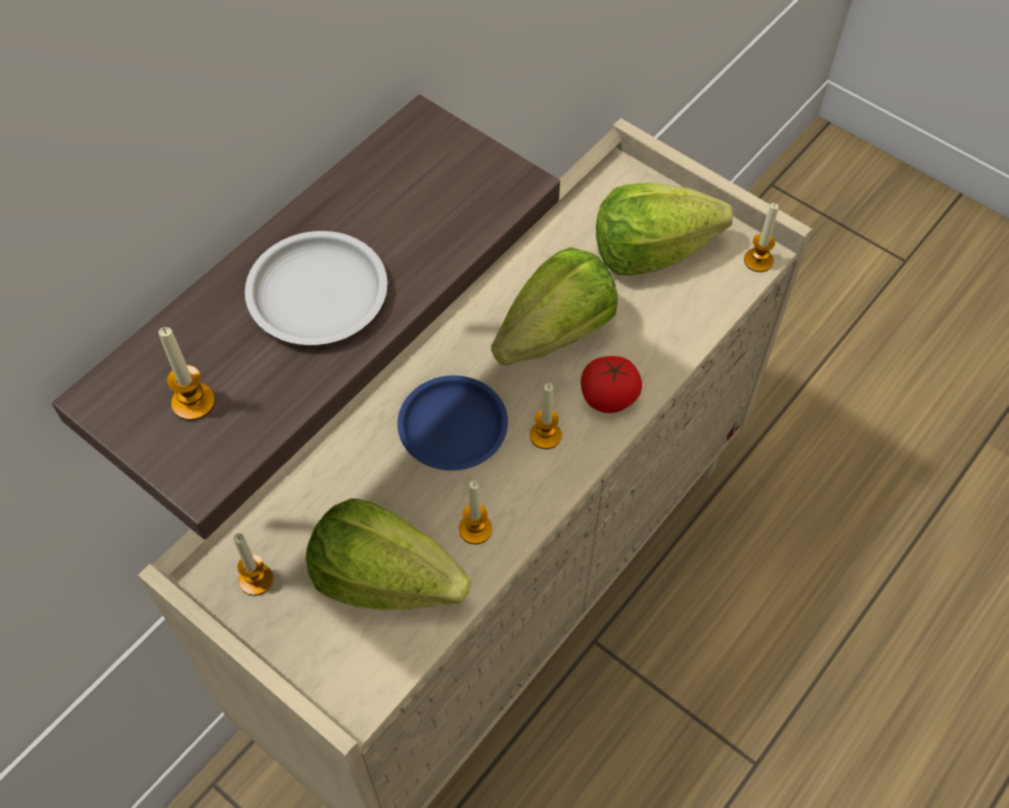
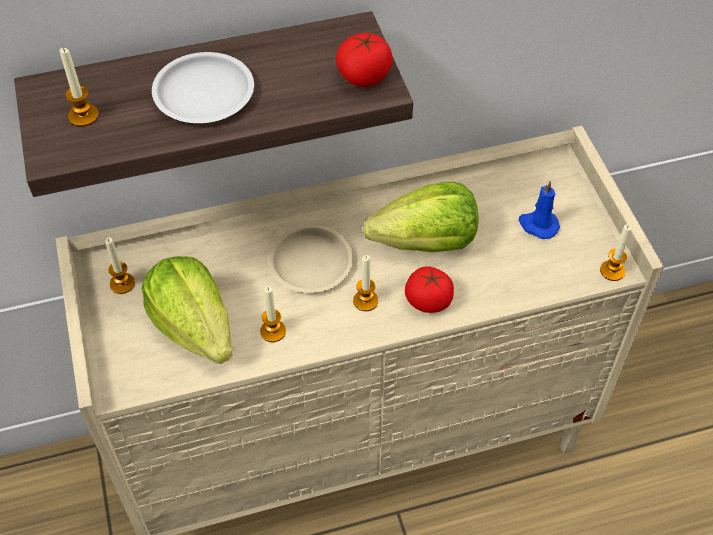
camera: 35 degrees right, 5 degrees down
blue plate [397,375,508,471] -> beige plate [268,225,353,293]
lettuce [596,183,733,275] -> blue candle [519,181,560,239]
none -> tomato [336,32,393,87]

